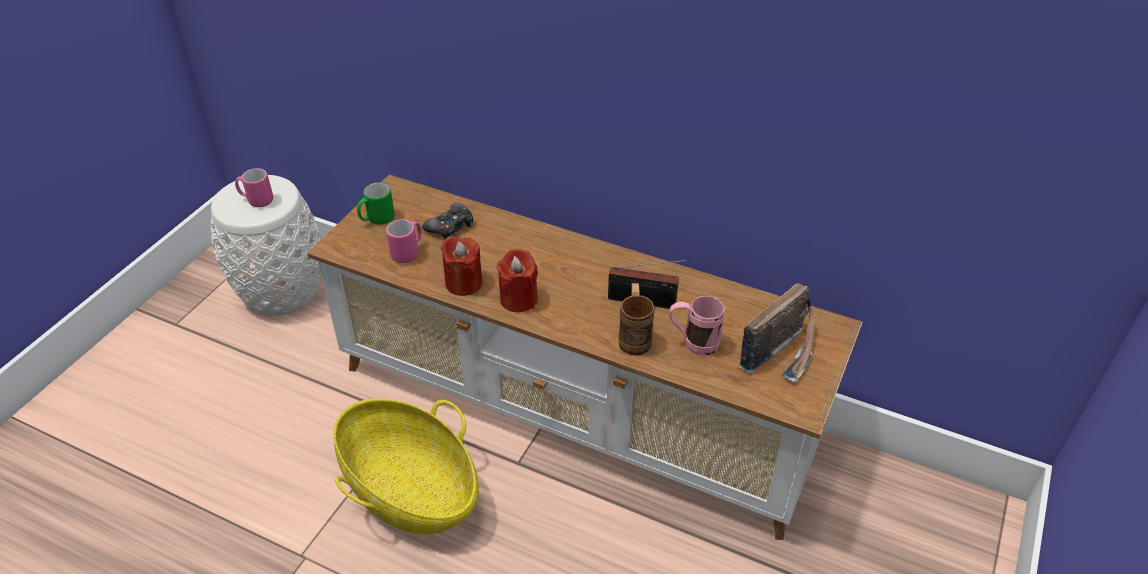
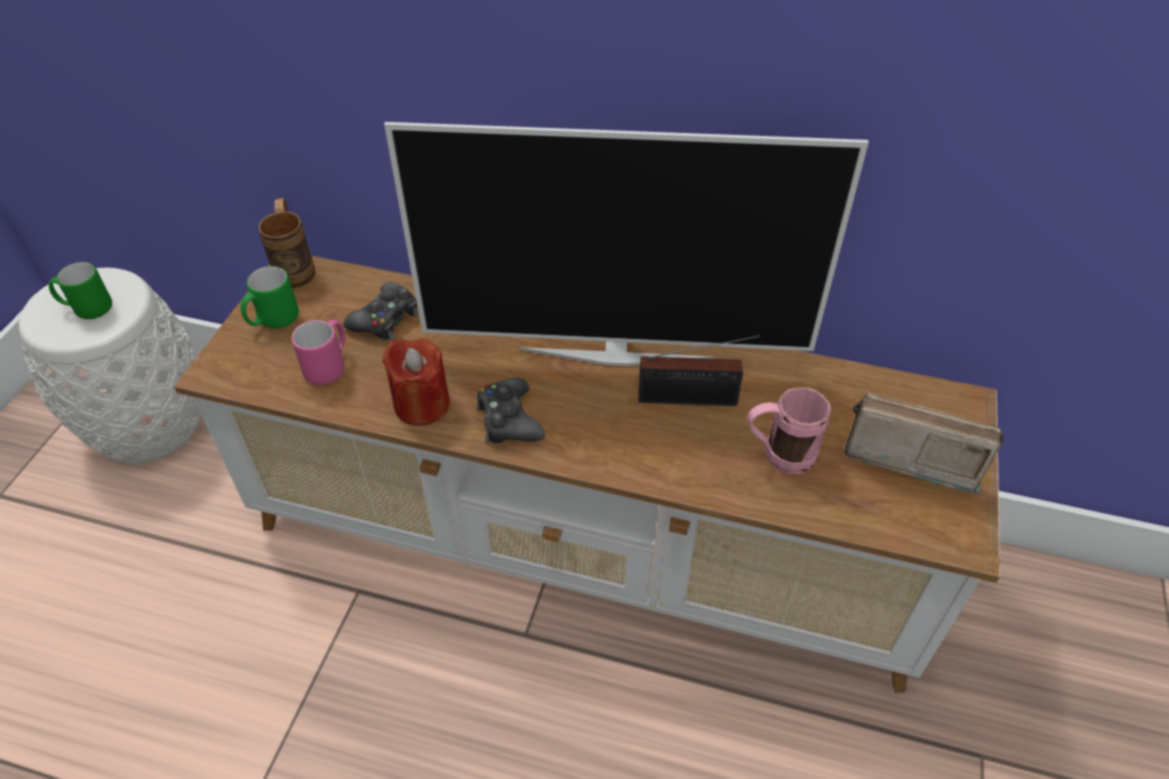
camera: 10 degrees left, 5 degrees up
pink mug [235,168,274,207] -> green mug [49,262,112,319]
basket [334,399,479,534] -> none
red candle [497,249,538,312] -> black game controller [476,378,545,443]
brown mug [619,283,655,355] -> brown mug moved to [258,198,315,288]
radio [738,283,814,383] -> radio turned 105 degrees counterclockwise [844,393,1004,494]
none -> television [384,122,869,366]

